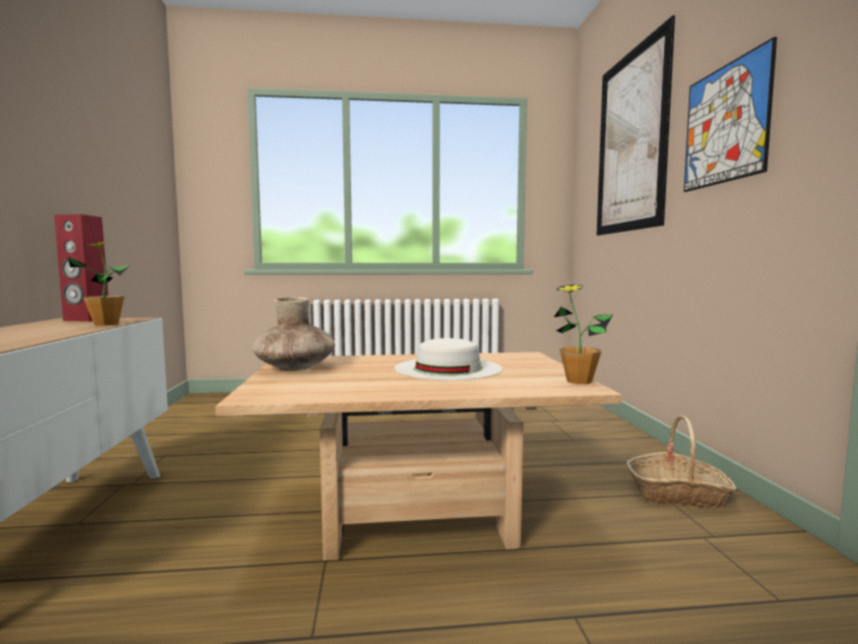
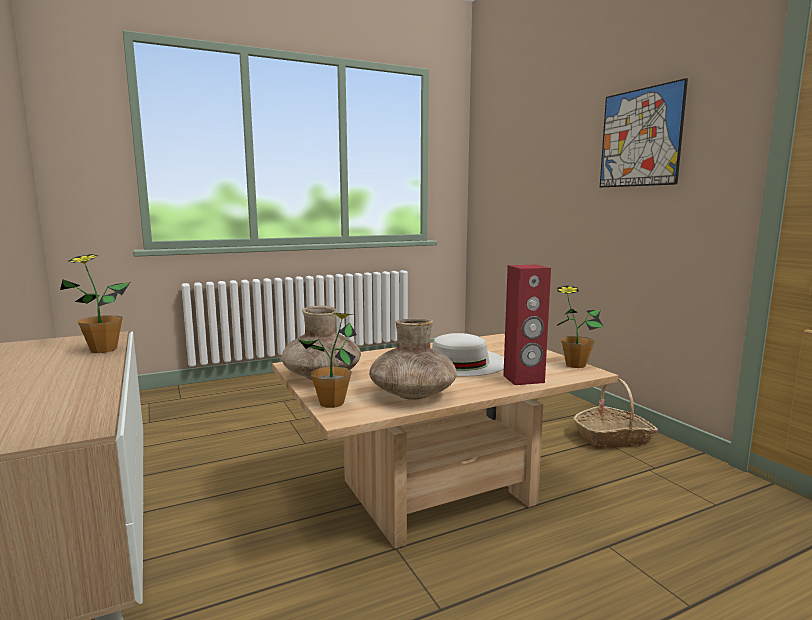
camera: 20 degrees left, 5 degrees up
red speaker [54,214,108,322] -> red speaker moved to [503,265,551,385]
picture [596,15,675,236] -> none
none -> potted plant [299,312,357,408]
none -> brown vase [369,319,457,400]

